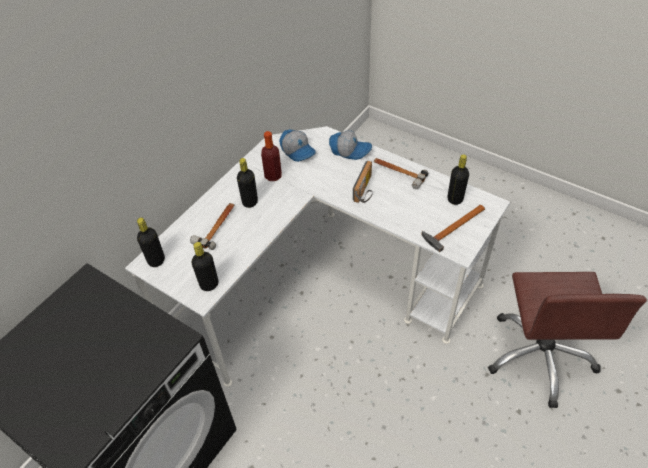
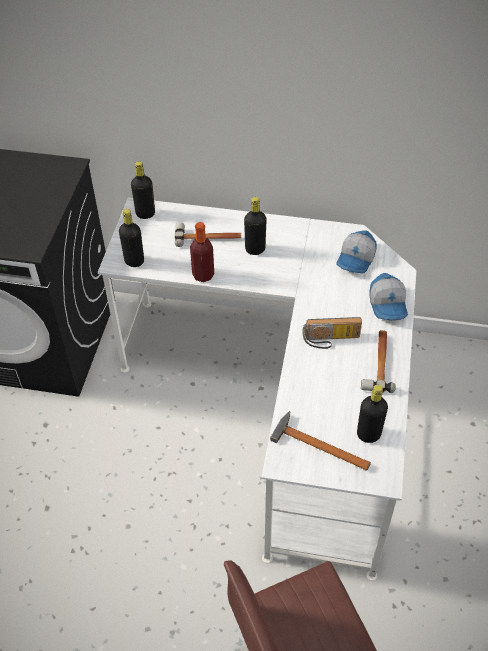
camera: 65 degrees right, 0 degrees up
bottle [261,131,282,181] -> bottle moved to [190,222,214,282]

